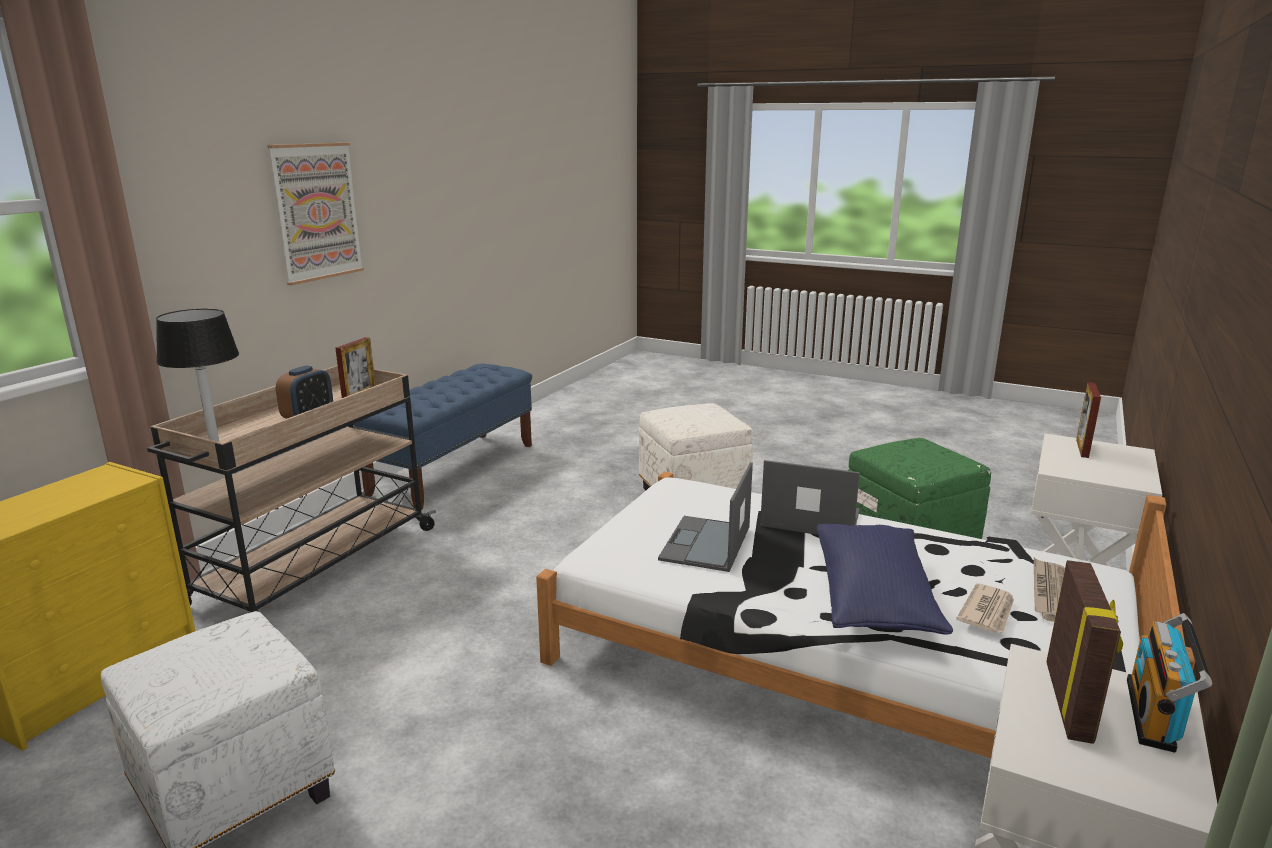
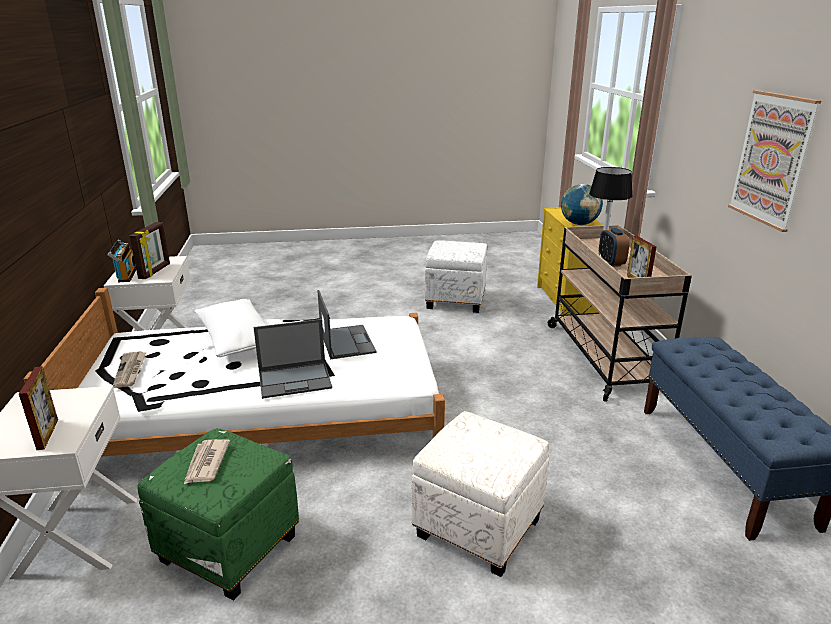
camera: 145 degrees right, 5 degrees up
blue pillow [816,524,953,635] -> white pillow [194,299,266,357]
newspaper [956,583,1014,633] -> newspaper moved to [184,439,230,484]
picture frame [1046,560,1123,744] -> picture frame turned 150 degrees counterclockwise [130,222,170,279]
none -> globe [561,184,603,225]

